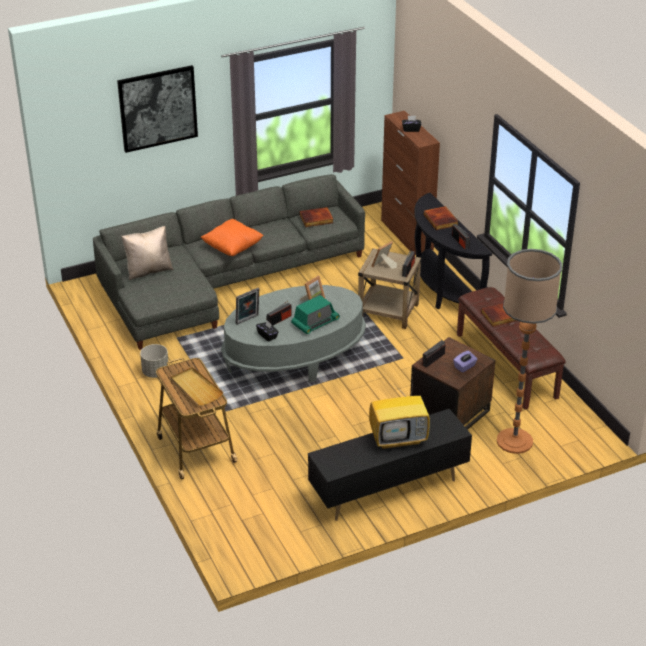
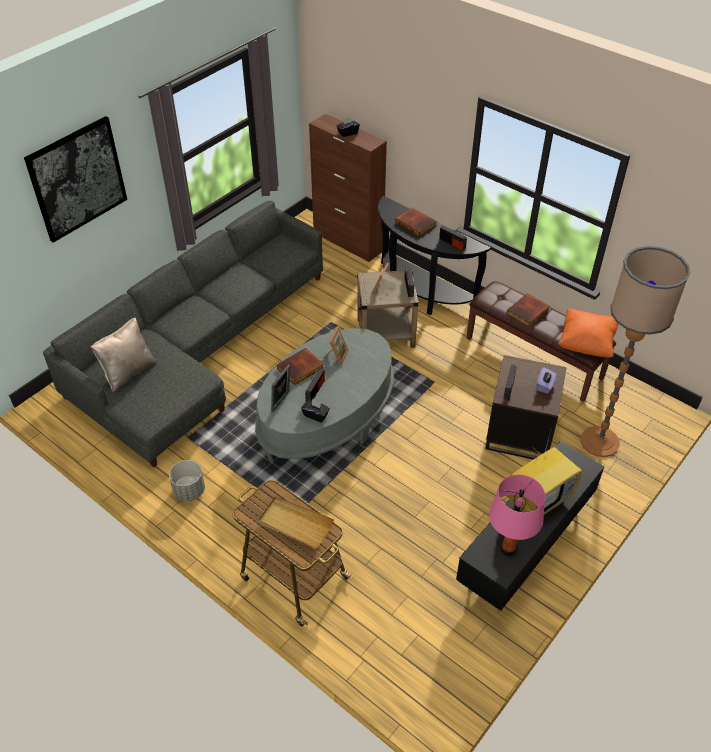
camera: 25 degrees left, 10 degrees up
orange pillow [201,219,264,256] -> orange pillow moved to [558,309,618,358]
radio [291,295,340,334] -> none
book [300,207,333,227] -> book moved to [277,348,324,385]
none -> pink table lamp [489,474,545,556]

